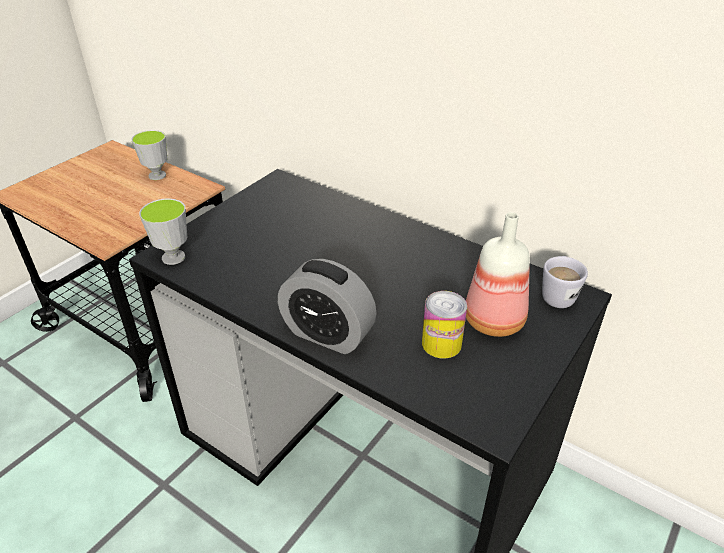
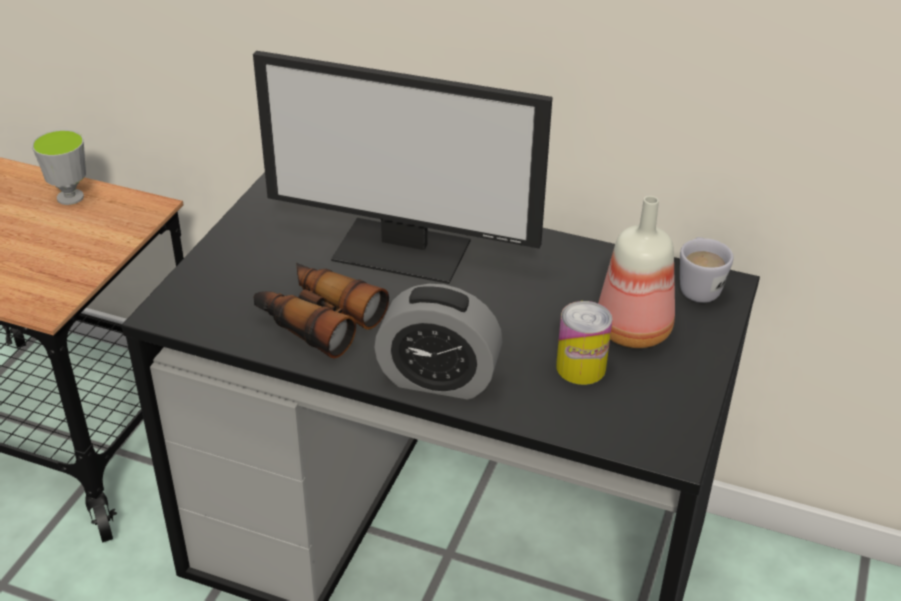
camera: 15 degrees left, 0 degrees up
cup [139,199,187,265] -> none
none -> monitor [253,51,553,284]
none -> binoculars [253,263,389,358]

